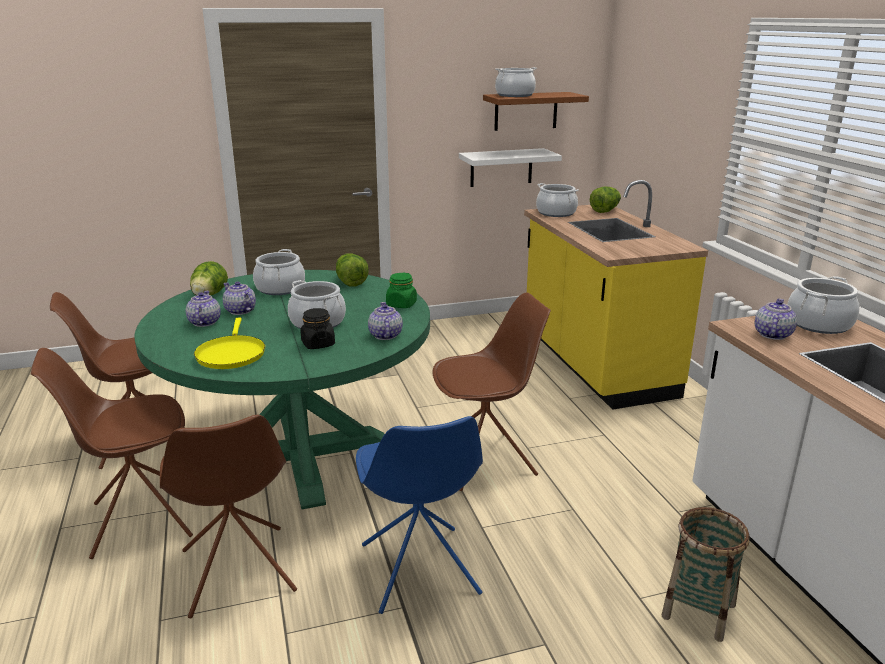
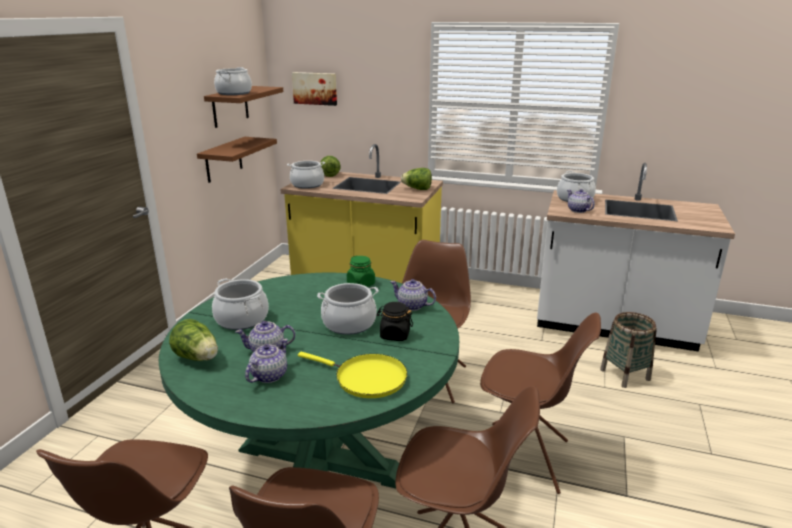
camera: 55 degrees left, 0 degrees up
teapot [185,291,221,327] -> teapot turned 90 degrees clockwise [245,339,288,383]
lettuce [336,253,369,287] -> lettuce moved to [401,168,432,190]
blue chair [356,416,483,614] -> brown chair [480,313,601,494]
white shelf [459,148,562,187] -> brown shelf [197,137,277,183]
none -> picture [292,72,337,106]

